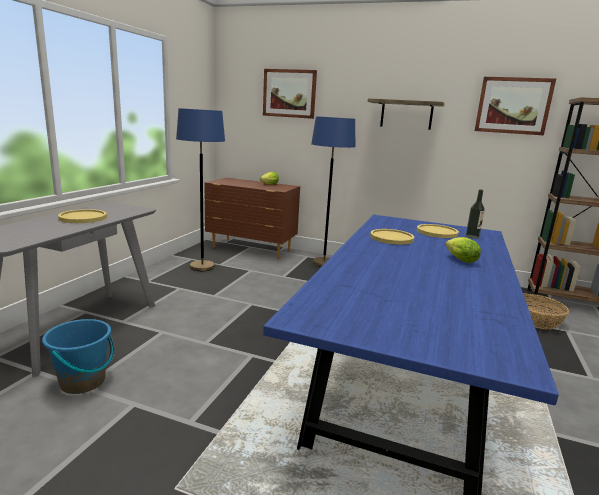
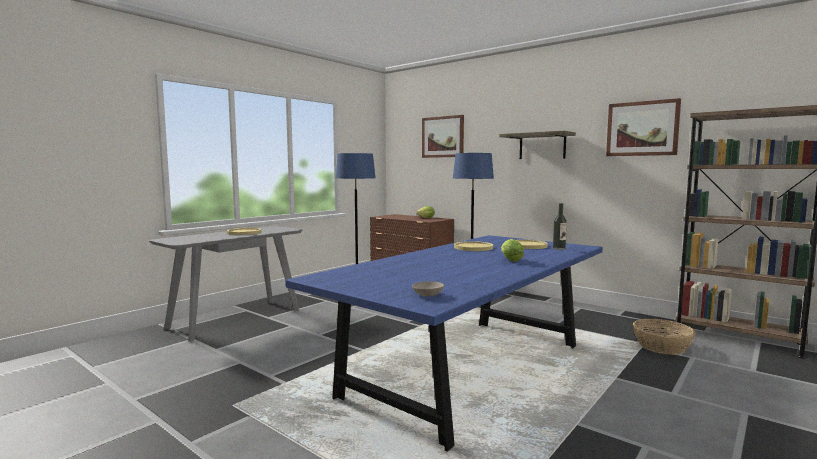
camera: 20 degrees right, 10 degrees down
blue bucket [42,319,114,394] -> none
none -> beige bowl [412,281,444,296]

